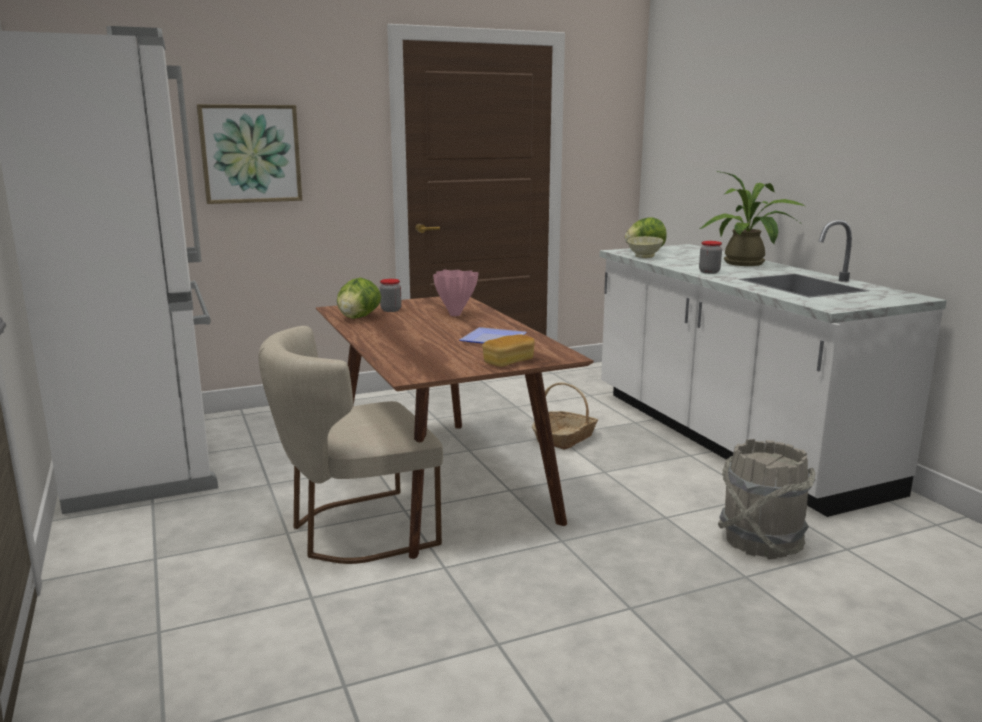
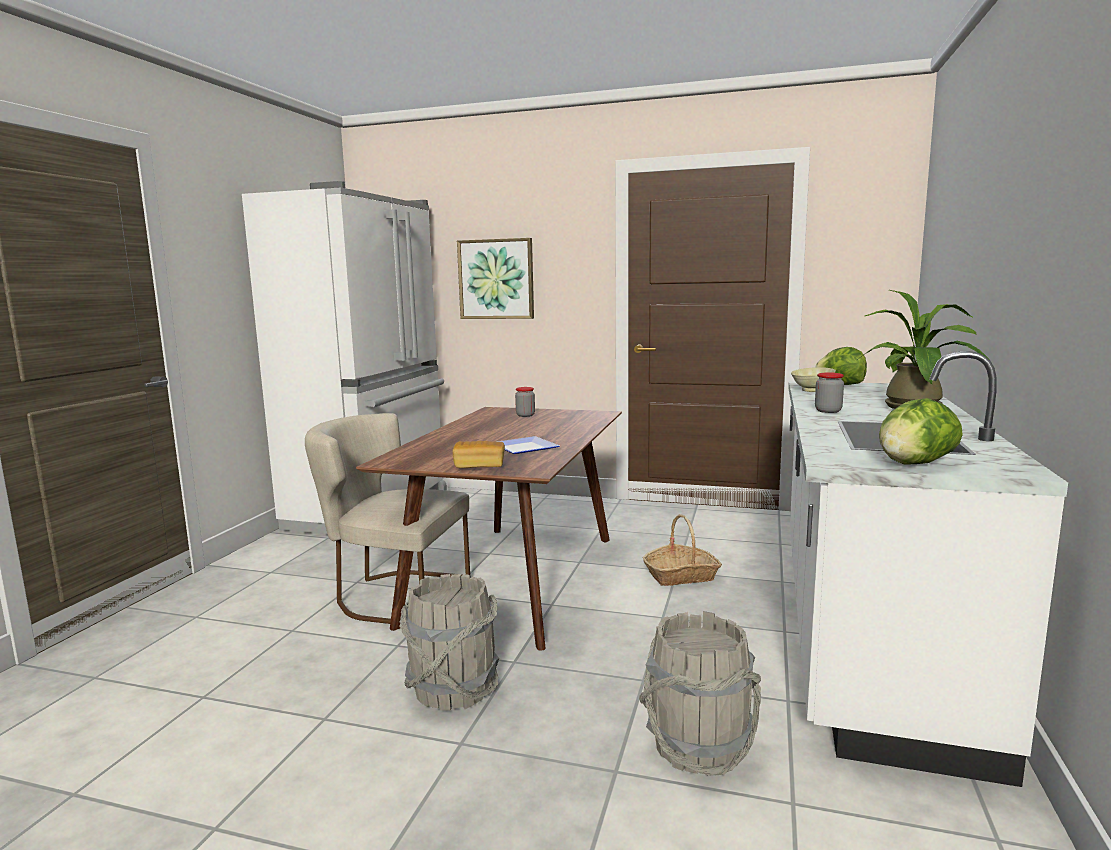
camera: 40 degrees right, 5 degrees down
lettuce [337,278,381,319] -> lettuce moved to [879,398,963,465]
pink vase [433,270,478,316] -> none
none -> grey bucket [400,574,499,711]

